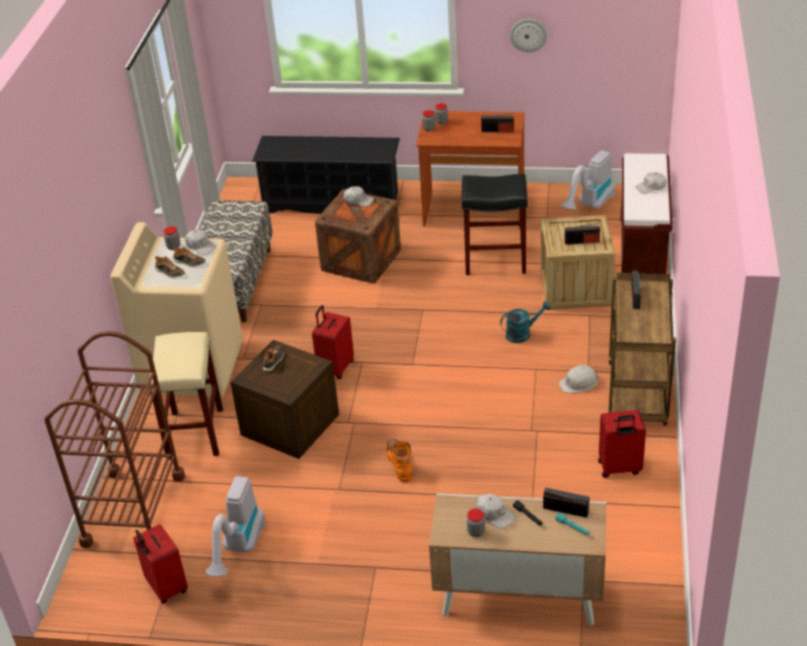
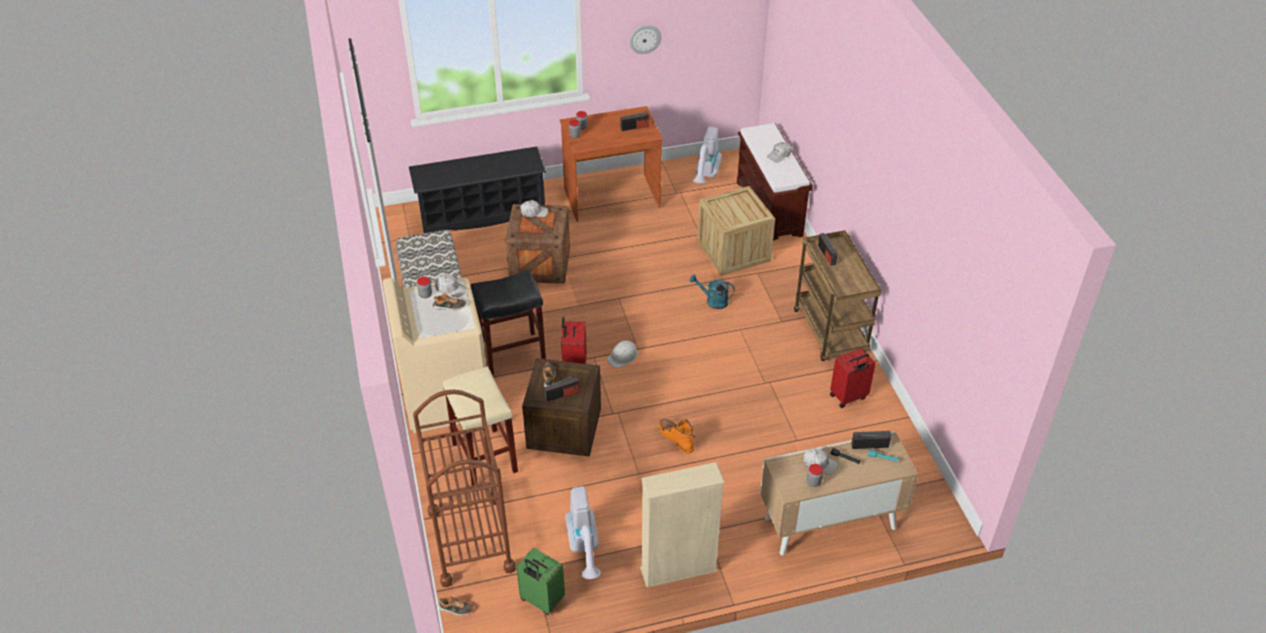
camera: 25 degrees left, 5 degrees up
red suitcase [133,524,188,604] -> green suitcase [516,548,565,615]
shoe [155,256,185,278] -> shoe moved to [439,596,474,616]
black stool [462,173,527,275] -> black stool moved to [471,270,546,375]
turquoise watering can [500,301,551,343] -> turquoise watering can turned 120 degrees counterclockwise [689,274,735,309]
white hard hat [558,365,598,393] -> white hard hat moved to [607,340,638,368]
radio [564,223,600,245] -> radio moved to [544,375,579,402]
none -> beige bookcase [640,462,725,588]

